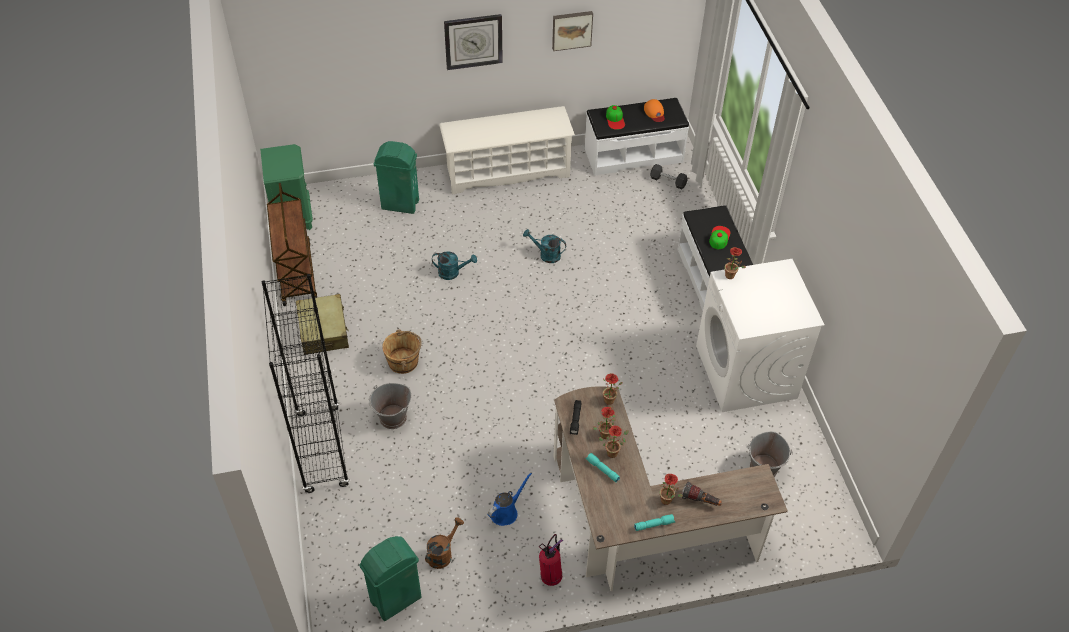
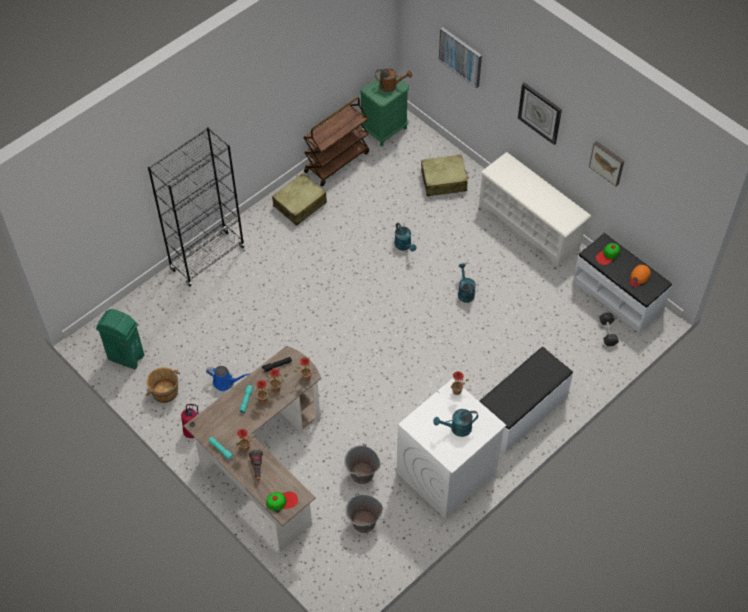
camera: 60 degrees right, 5 degrees up
grey bucket [369,383,411,429] -> grey bucket moved to [344,444,381,484]
green trash can [373,141,419,214] -> beige suitcase [421,155,469,196]
brown bucket [382,330,422,374] -> brown bucket moved to [146,367,180,403]
brown watering can [425,517,464,569] -> brown watering can moved to [375,68,412,92]
cap [709,226,730,249] -> cap moved to [266,491,298,511]
none -> turquoise watering can [433,409,478,437]
none -> picture [439,27,482,88]

